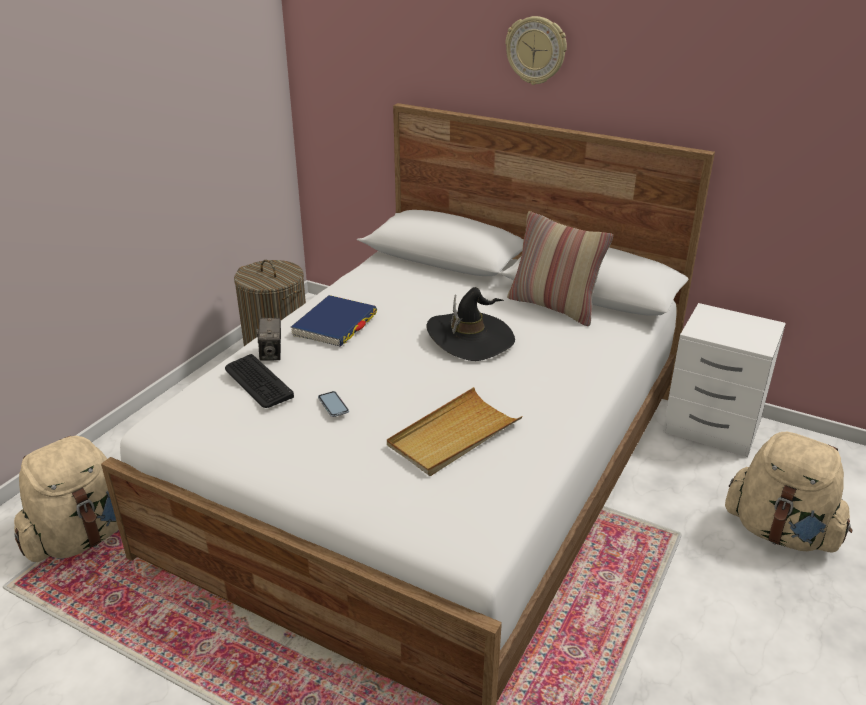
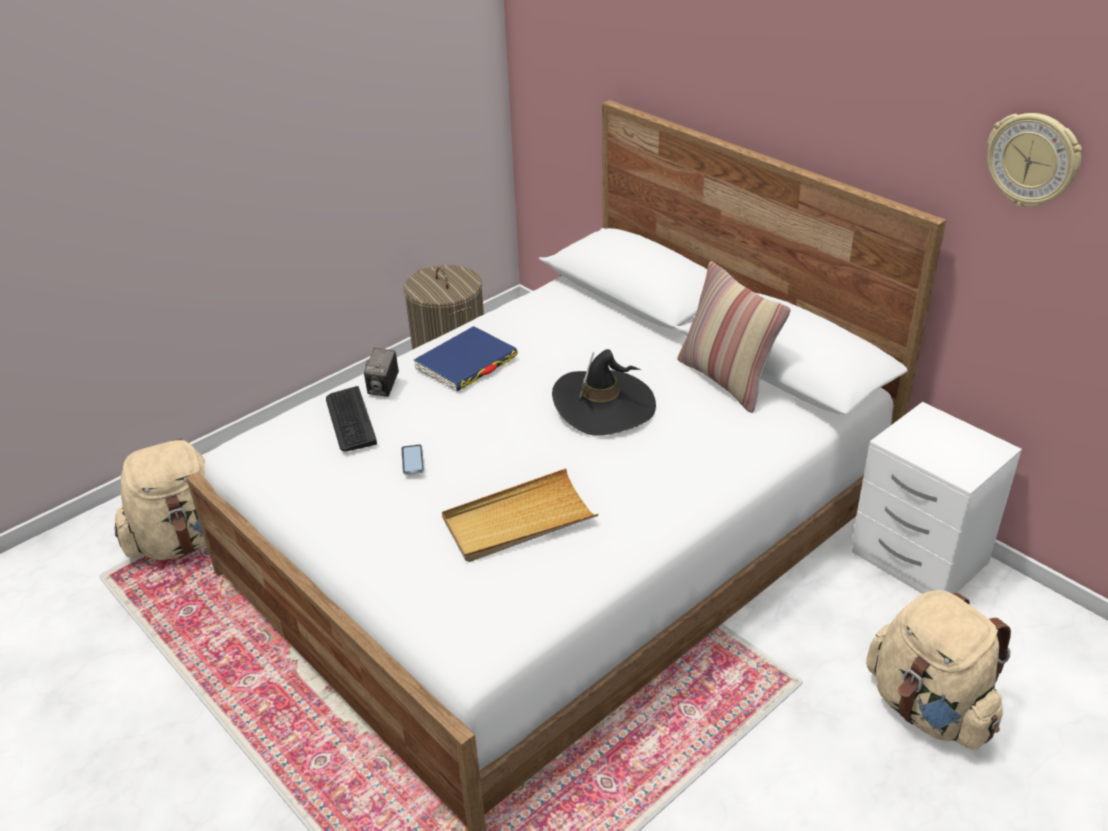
camera: 20 degrees right, 5 degrees up
wall clock [505,16,567,85] -> wall clock moved to [987,113,1082,207]

